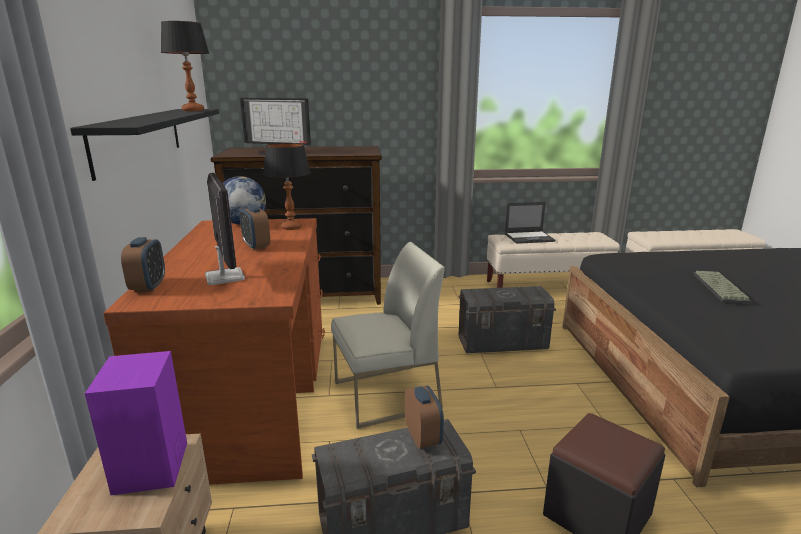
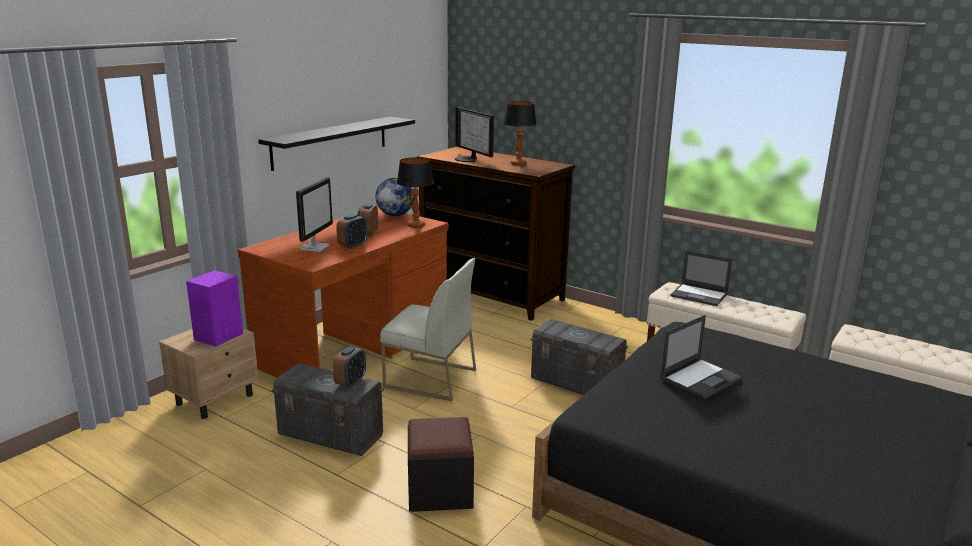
camera: 40 degrees right, 0 degrees up
alarm clock [121,237,165,292] -> alarm clock moved to [336,214,368,249]
table lamp [161,21,209,111] -> table lamp moved to [503,101,537,166]
keyboard [693,271,752,303] -> laptop [660,315,742,399]

